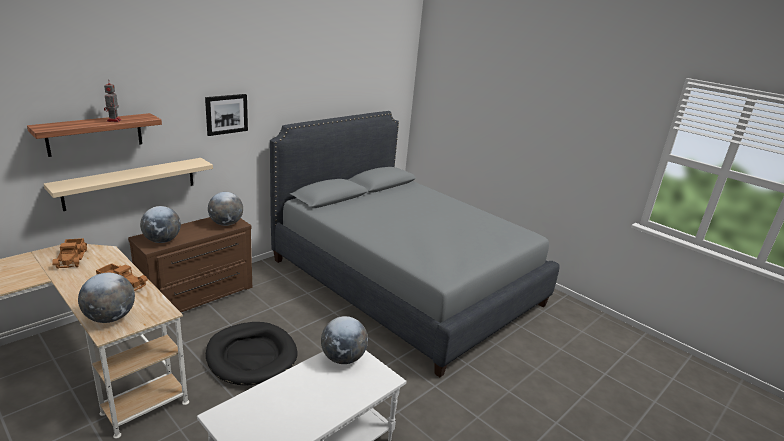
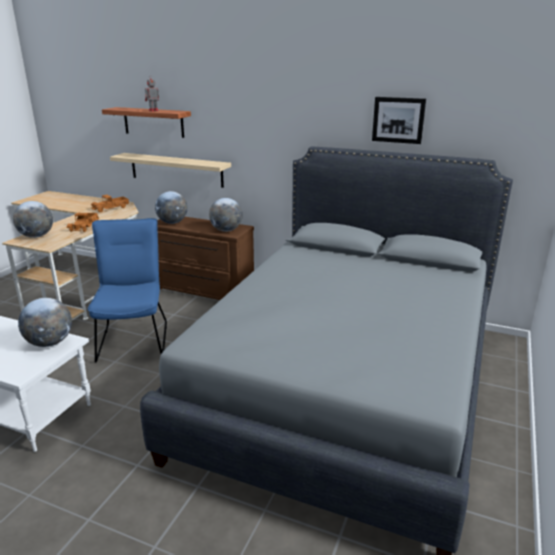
camera: 70 degrees right, 0 degrees up
picture [205,94,248,136] -> picture moved to [372,97,426,144]
black dog bed [206,322,297,386] -> blue chair [88,218,167,363]

